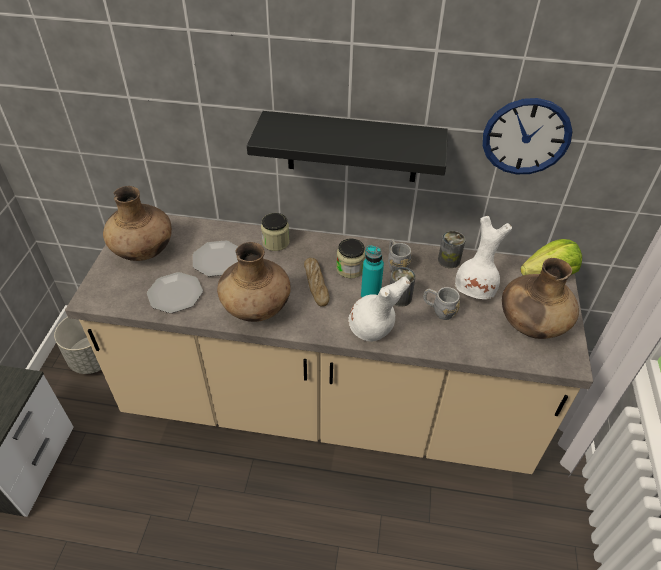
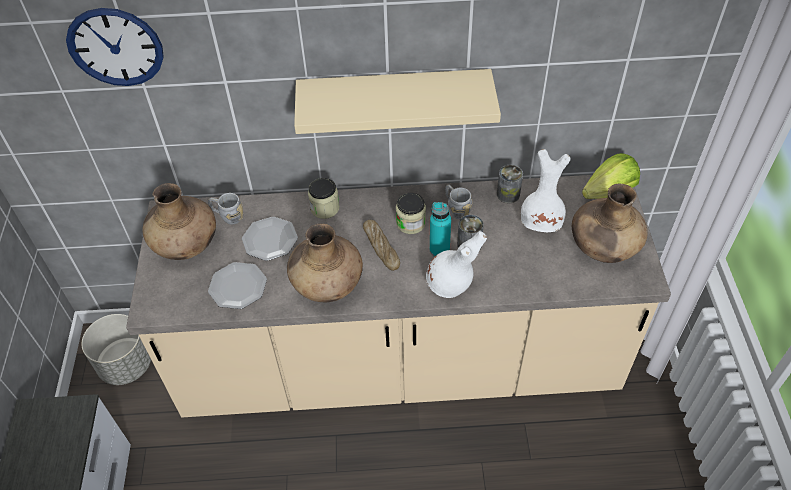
camera: 10 degrees left, 5 degrees up
black shelf [247,111,448,182] -> beige shelf [294,69,501,134]
grey mug [423,287,460,320] -> grey mug moved to [208,193,243,225]
wall clock [483,98,573,174] -> wall clock moved to [66,8,164,86]

